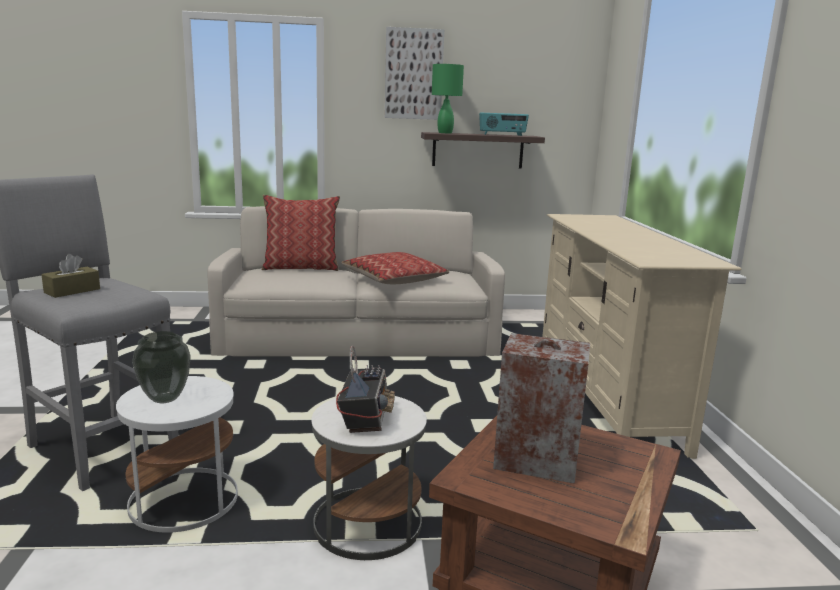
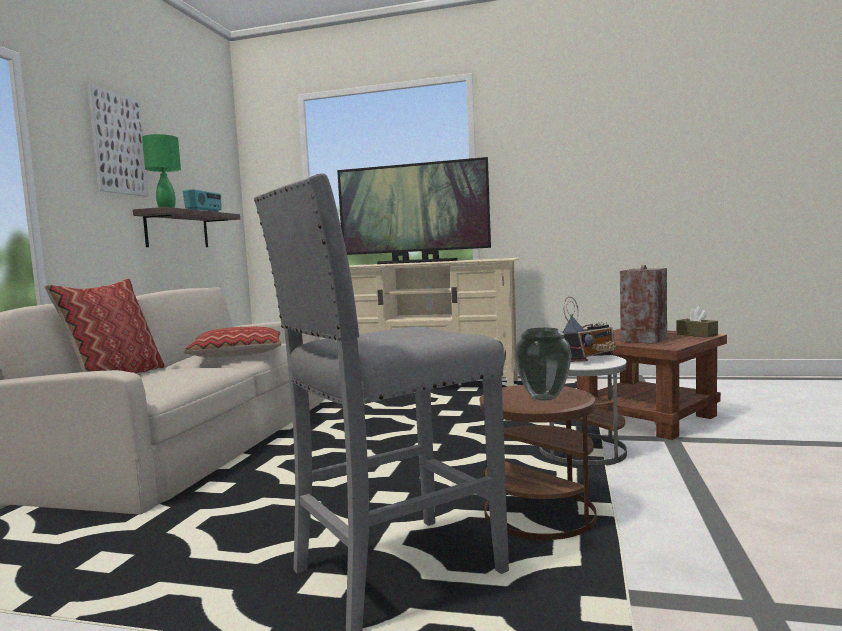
camera: 70 degrees left, 10 degrees down
brown tissue box [41,254,100,298] -> brown tissue box moved to [677,306,718,338]
white side table [116,376,238,533] -> brown side table [480,385,597,540]
radio [336,345,395,433] -> radio turned 120 degrees clockwise [563,297,616,362]
none -> television [337,157,491,264]

